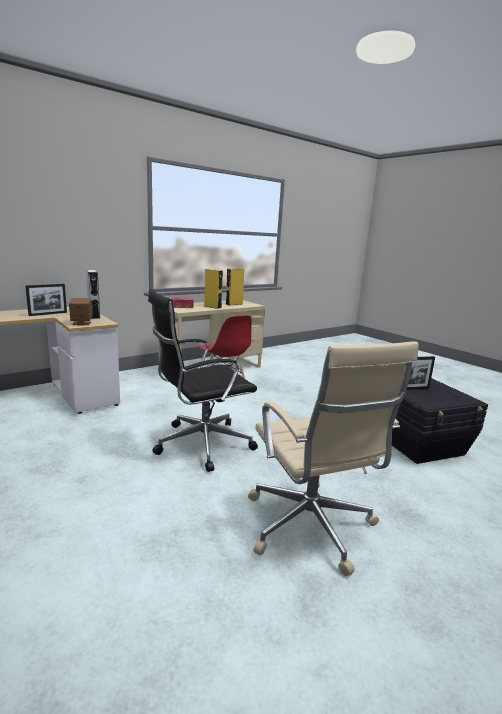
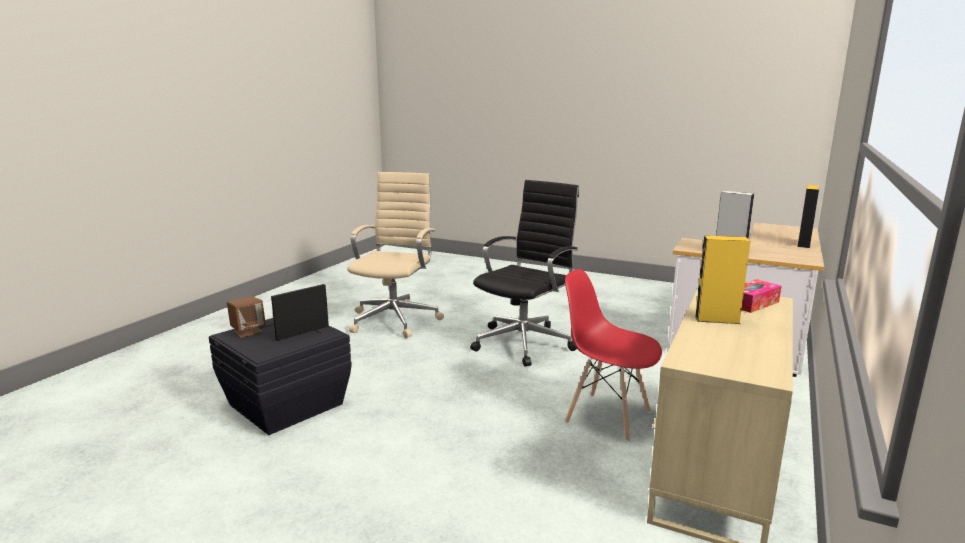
camera: 155 degrees right, 0 degrees up
picture frame [25,284,67,316] -> none
brown speaker [69,298,93,325] -> brown speaker moved to [227,296,266,338]
yellow speaker [226,269,244,305] -> yellow speaker moved to [797,185,819,248]
beige office chair [248,341,419,576] -> beige office chair turned 60 degrees clockwise [347,172,444,338]

